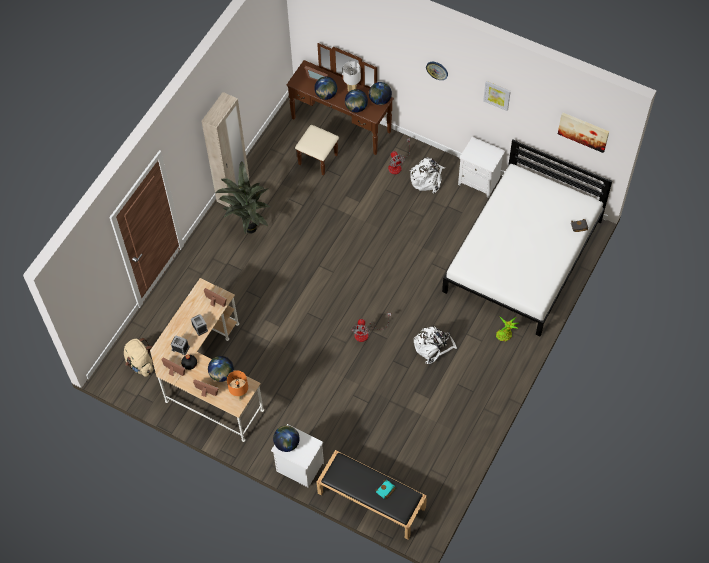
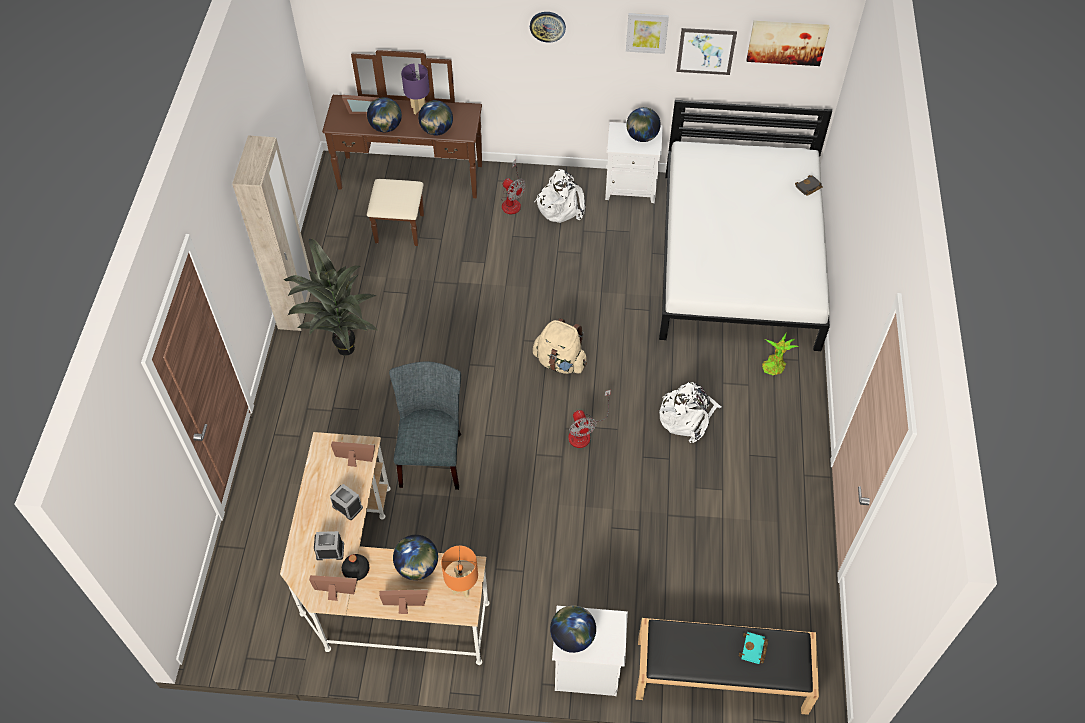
camera: 25 degrees left, 5 degrees down
beige backpack [124,338,153,377] -> beige backpack moved to [533,318,587,374]
white table lamp [343,61,361,92] -> purple table lamp [401,64,430,114]
globe [369,82,392,105] -> globe moved to [626,107,661,142]
none -> grey chair [389,361,461,490]
none -> picture [676,28,737,75]

